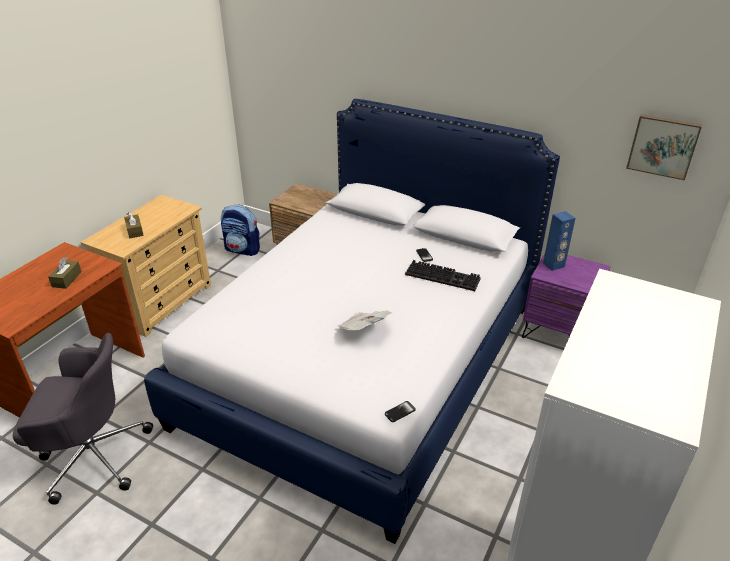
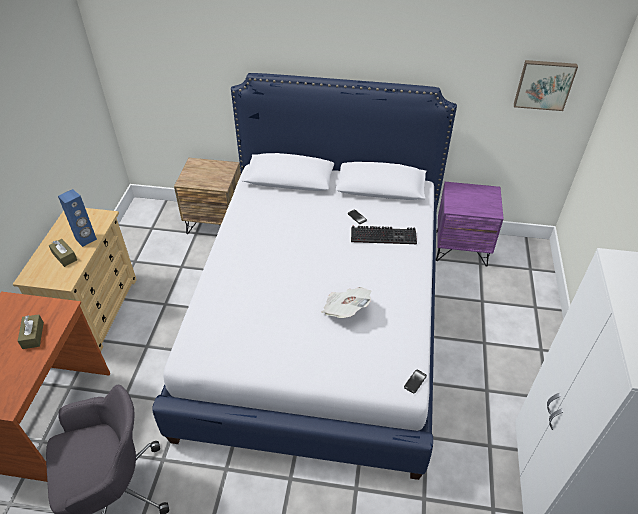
camera: 20 degrees left, 10 degrees up
backpack [221,205,260,256] -> none
blue speaker [543,211,576,271] -> blue speaker moved to [58,189,97,247]

